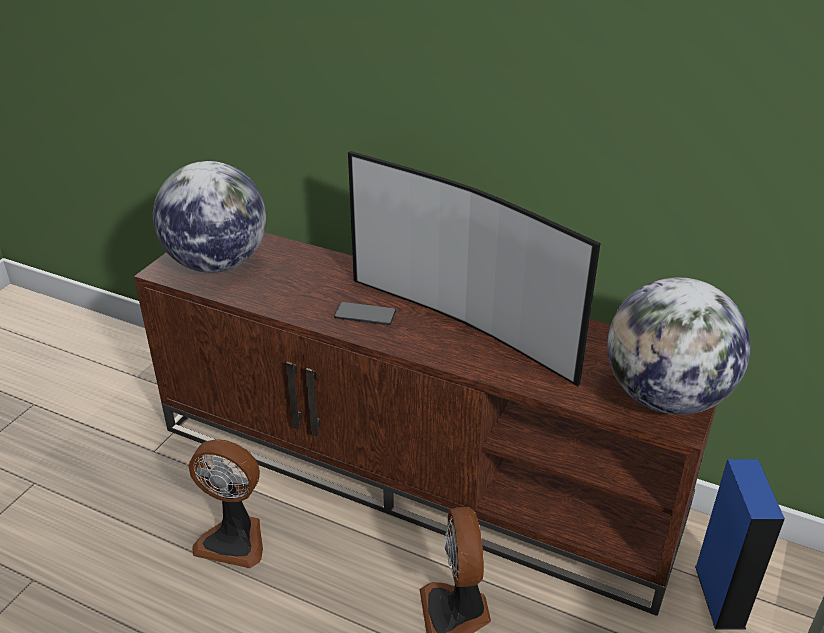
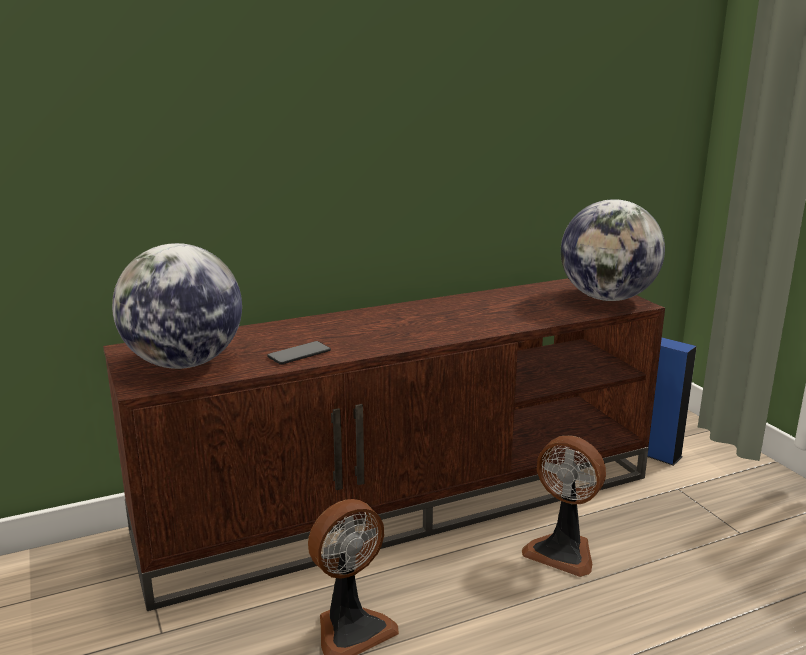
camera: 50 degrees left, 15 degrees down
phone [334,302,396,325] -> phone moved to [267,341,331,365]
television [348,151,601,386] -> none

